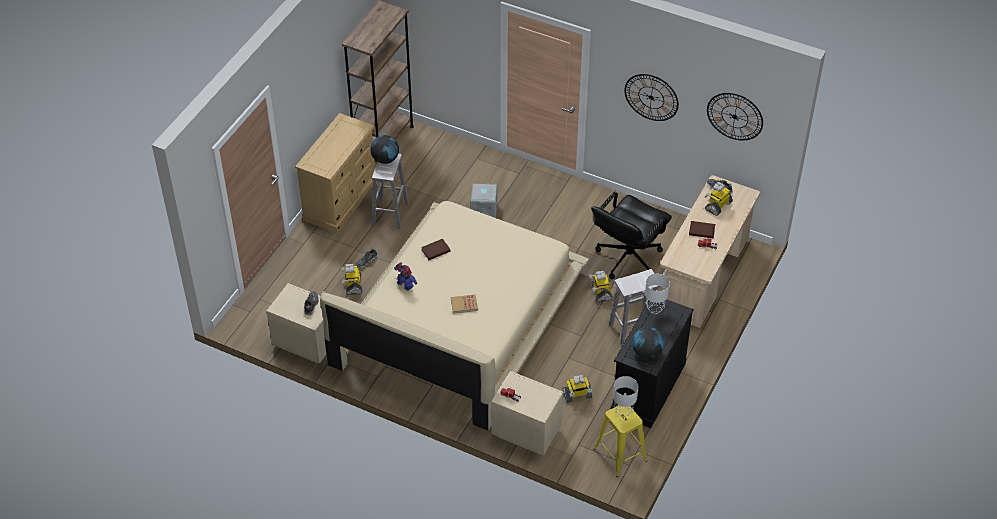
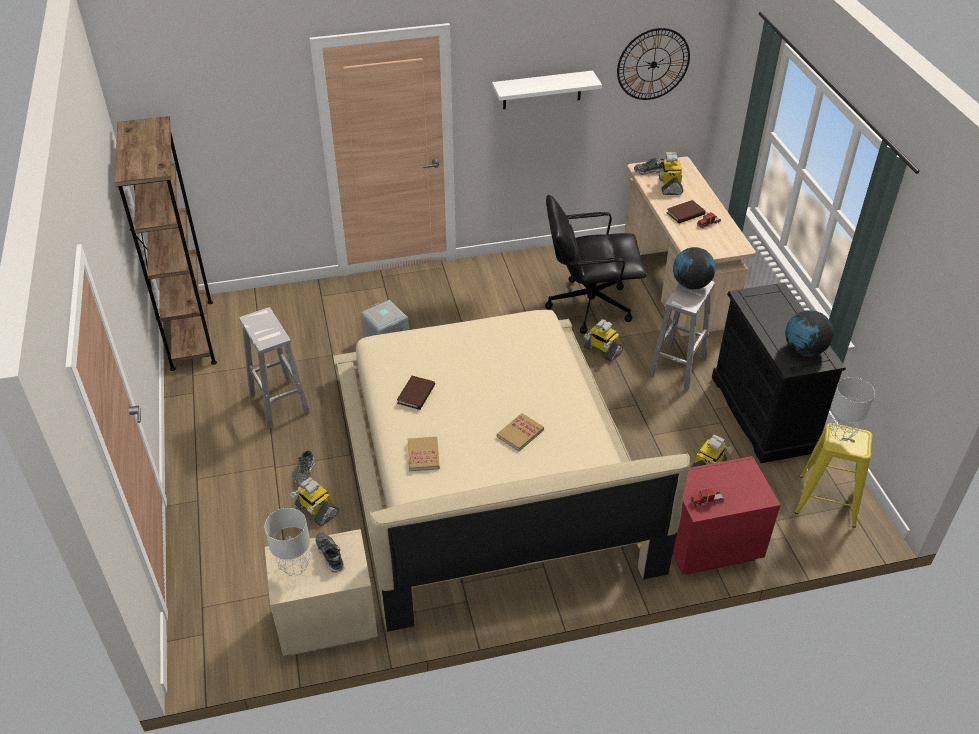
camera: 40 degrees left, 5 degrees down
beige dresser [295,113,375,233] -> none
globe [370,135,399,164] -> globe moved to [673,247,716,289]
toy robot [394,262,417,291] -> book [408,437,440,471]
beige nightstand [491,371,564,455] -> red nightstand [673,456,780,575]
black office chair [591,192,672,279] -> black office chair turned 90 degrees clockwise [545,195,647,334]
wall clock [624,74,679,121] -> white shelf [492,71,602,109]
grey table lamp [645,274,670,314] -> grey table lamp moved to [265,508,310,576]

